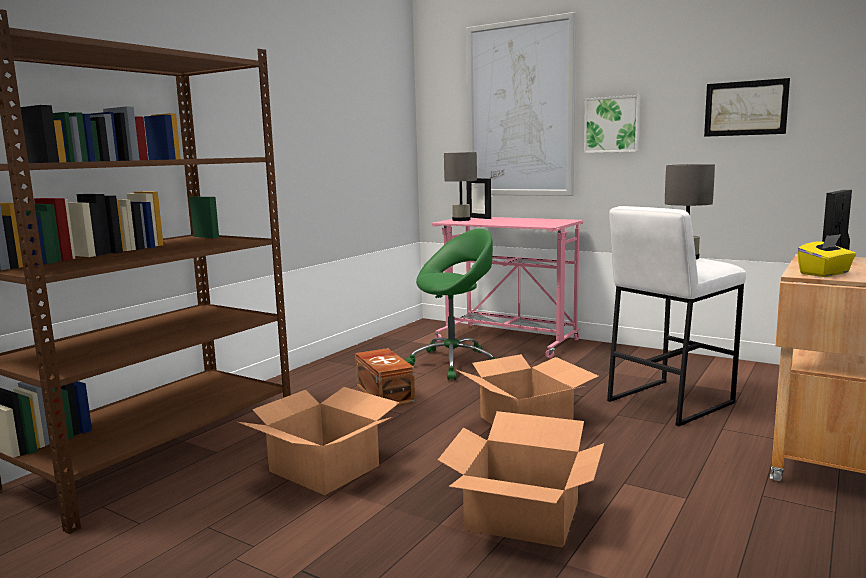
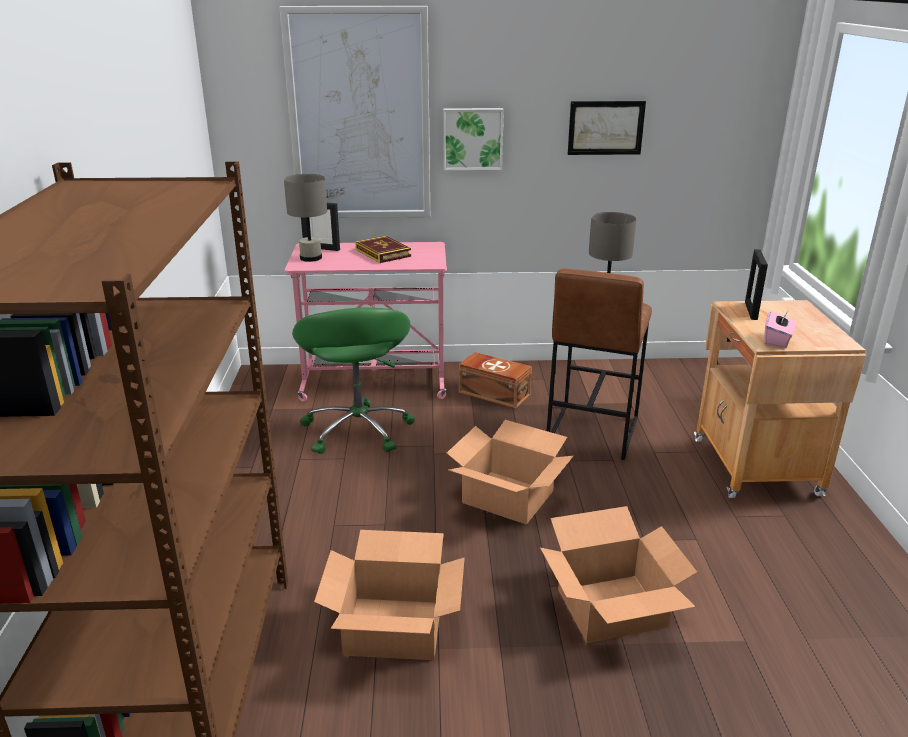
camera: 35 degrees left, 15 degrees up
brown storage box [355,348,415,406] -> brown storage box moved to [459,352,532,409]
green office chair [405,228,495,380] -> green office chair turned 135 degrees clockwise [292,307,415,454]
white stool [607,206,746,426] -> brown stool [546,269,652,460]
yellow tissue box [797,234,856,277] -> pink tissue box [764,311,796,348]
none -> book [355,236,411,263]

